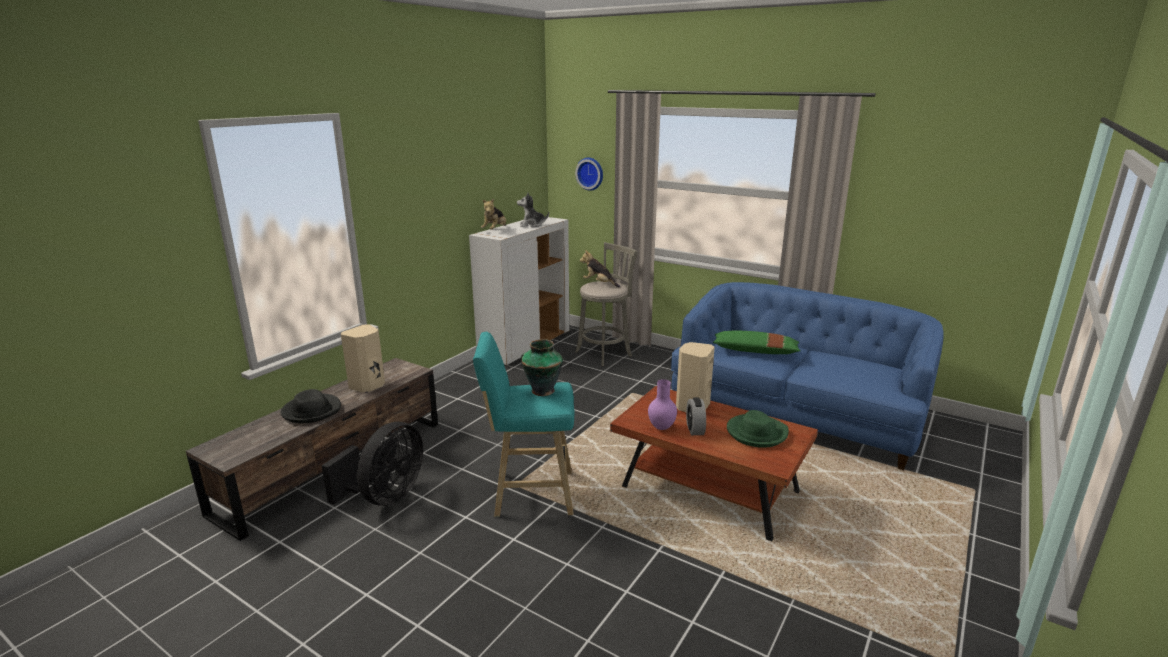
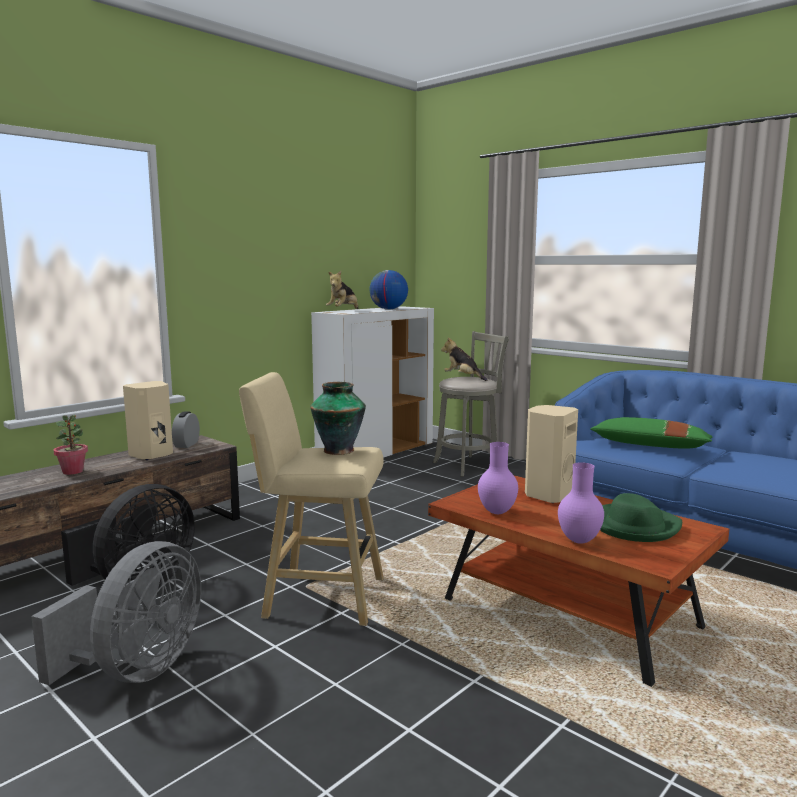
camera: 10 degrees right, 10 degrees down
black hat [280,389,341,423] -> potted plant [54,415,88,475]
turquoise stool [473,332,574,517] -> beige stool [239,372,384,626]
plush toy [517,193,549,227] -> globe [370,270,408,309]
wall clock [575,158,603,191] -> none
alarm clock [686,397,706,435] -> alarm clock moved to [172,411,200,448]
none -> grey fan [31,541,201,685]
none -> purple vase [558,462,604,544]

